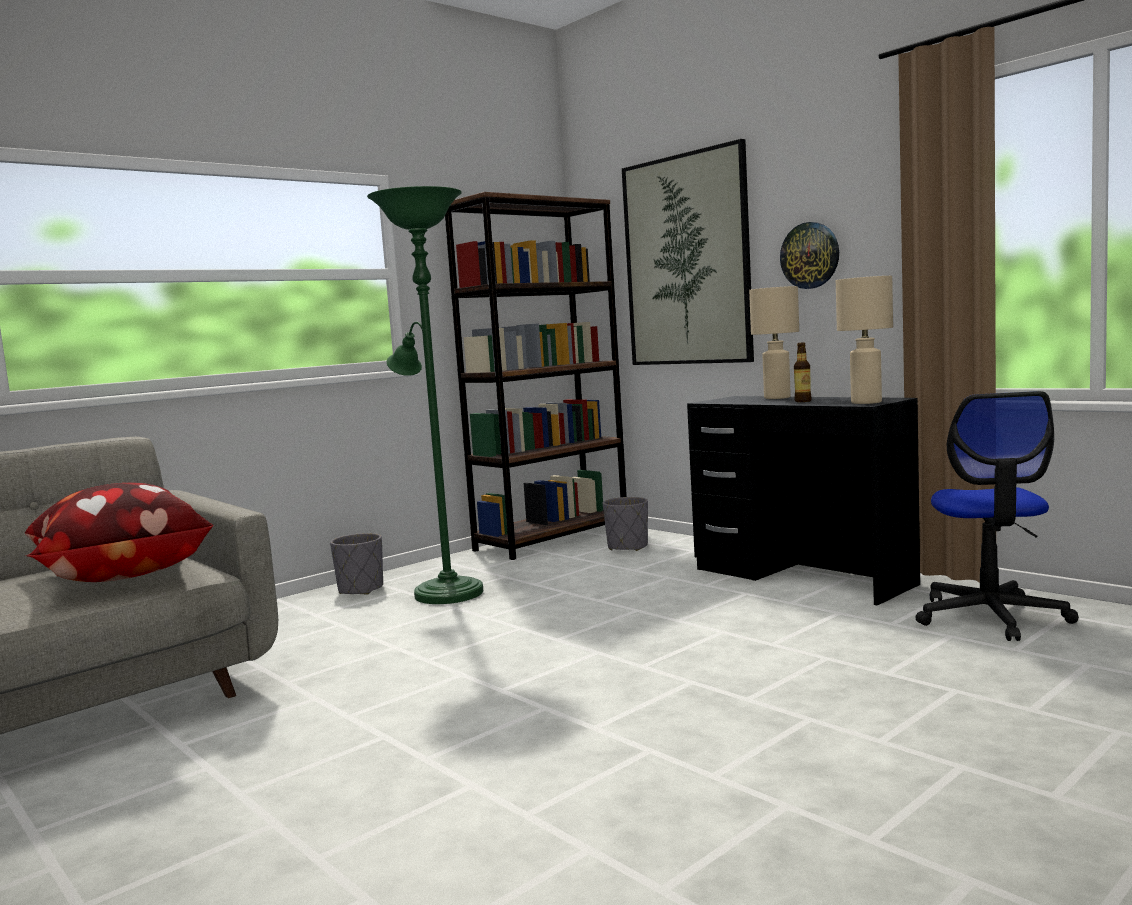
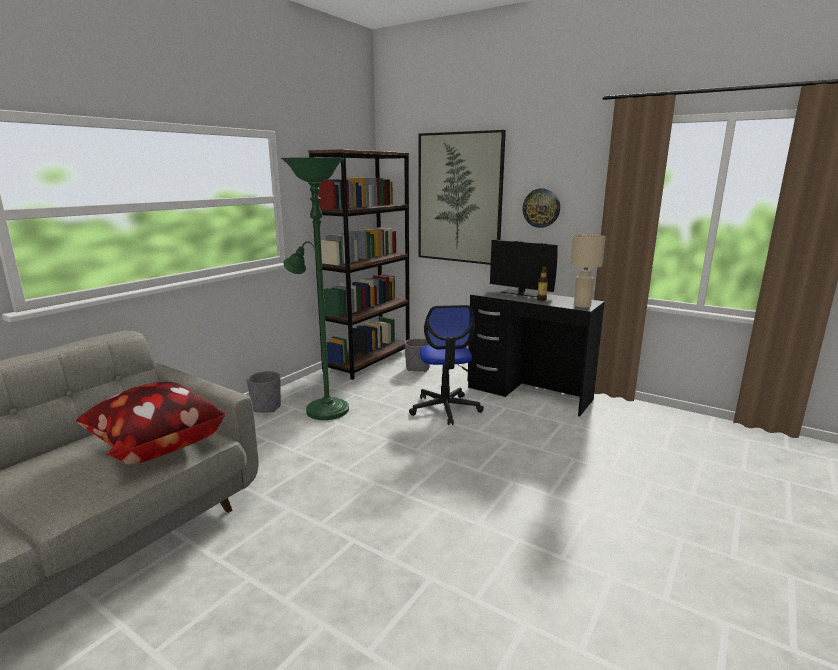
camera: 15 degrees left, 10 degrees up
beige table lamp [749,286,799,399] -> monitor [490,240,558,297]
office chair [915,391,1079,641] -> office chair moved to [409,305,484,425]

